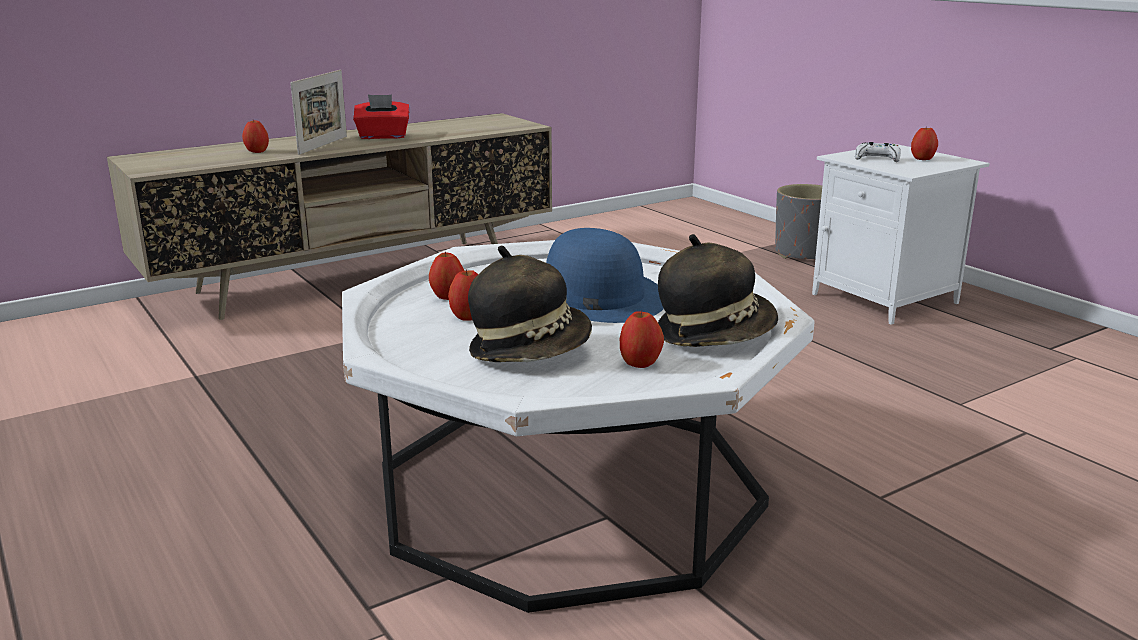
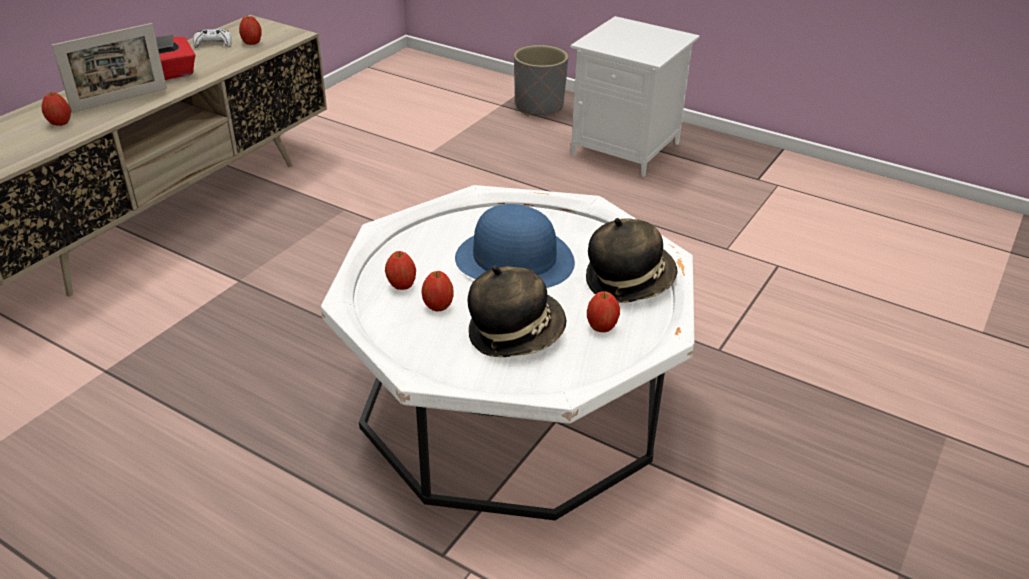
camera: 25 degrees left, 15 degrees up
picture frame [290,70,347,155] -> picture frame turned 60 degrees clockwise [51,23,167,112]
white game controller [855,142,901,162] -> white game controller moved to [193,29,232,48]
apple [911,126,938,160] -> apple moved to [239,15,262,45]

